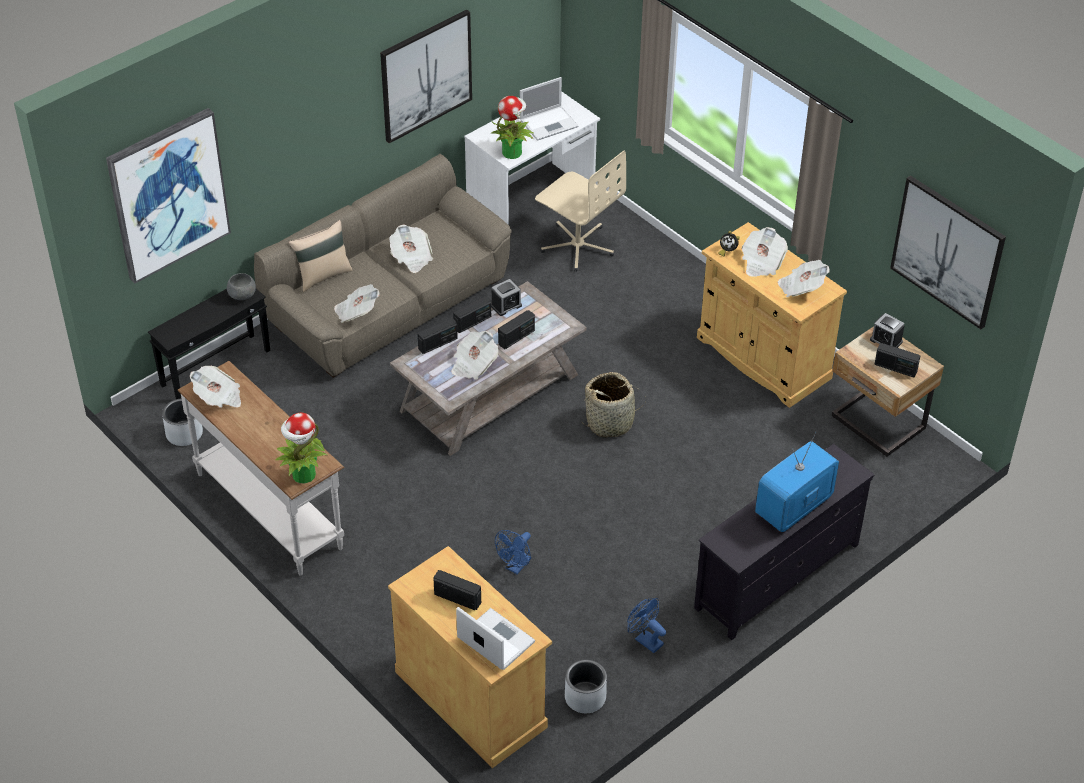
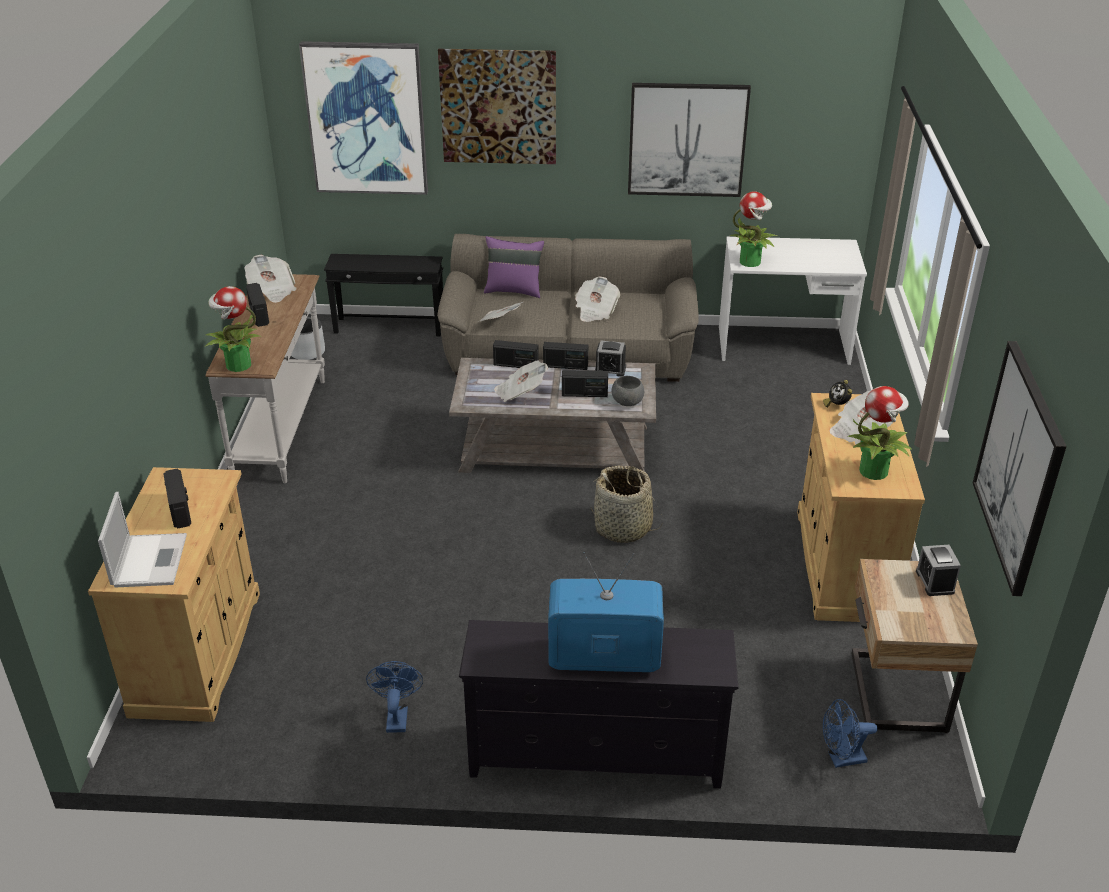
camera: 45 degrees right, 10 degrees down
grey bowl [227,273,256,300] -> grey bowl moved to [612,376,644,406]
beige pillow [288,220,353,292] -> purple pillow [484,236,544,298]
blue fan [495,530,531,574] -> blue fan moved to [823,699,878,768]
laptop [520,77,578,141] -> none
beige office chair [535,151,626,272] -> none
grey planter [565,659,607,713] -> none
newspaper [777,260,830,298] -> potted plant [848,386,912,480]
radio [875,343,920,377] -> radio moved to [246,283,269,327]
none -> picture [438,49,556,164]

